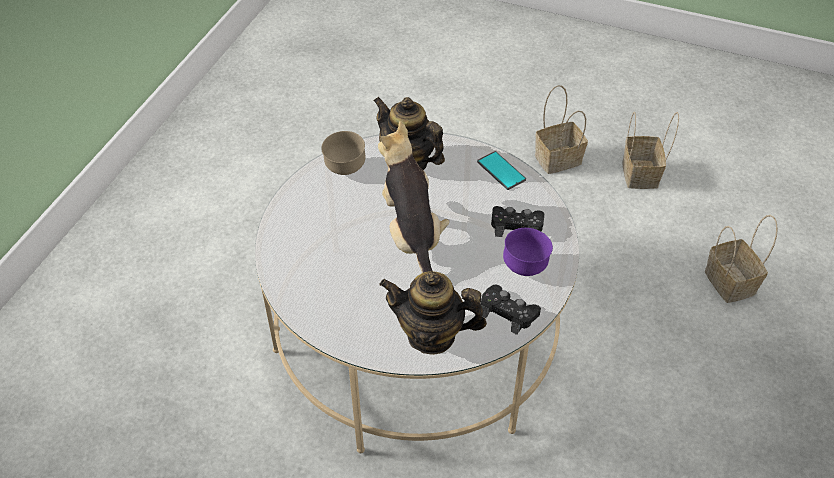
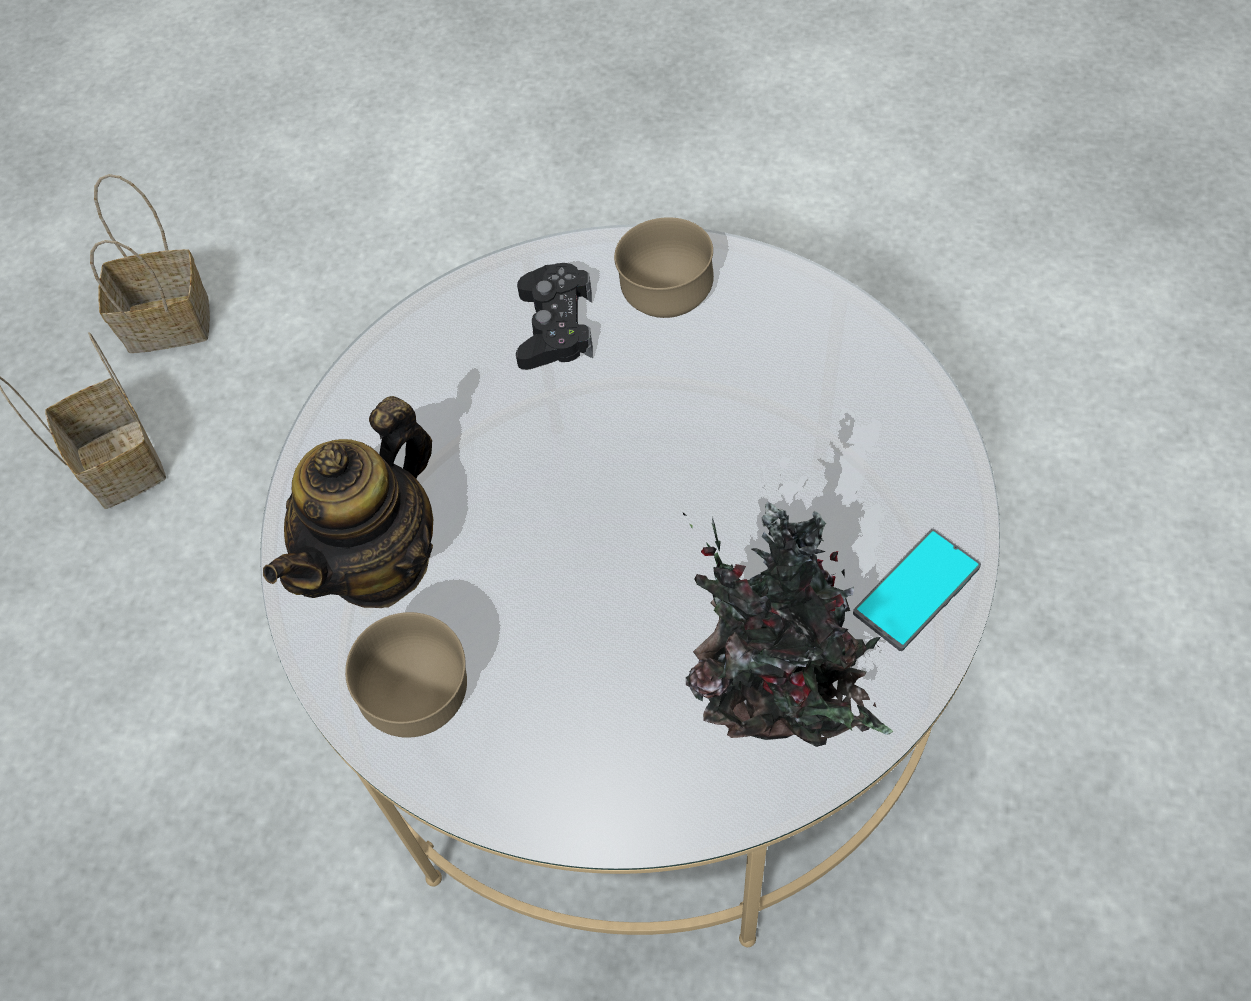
camera: 95 degrees left, 10 degrees up
plush toy [378,121,450,273] -> none
teapot [379,271,487,355] -> none
phone [477,151,526,190] -> phone moved to [853,529,981,651]
black game controller [481,284,541,335] -> none
purple bowl [503,228,553,276] -> brown bowl [614,217,714,318]
basket [705,215,778,303] -> none
none -> potted plant [683,501,893,747]

